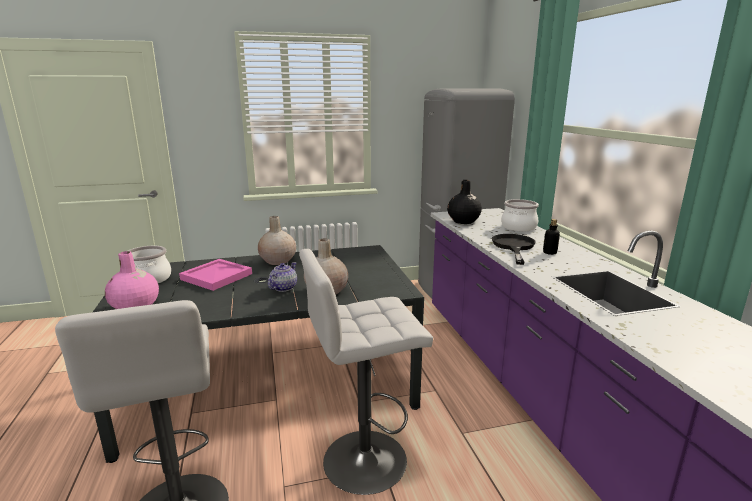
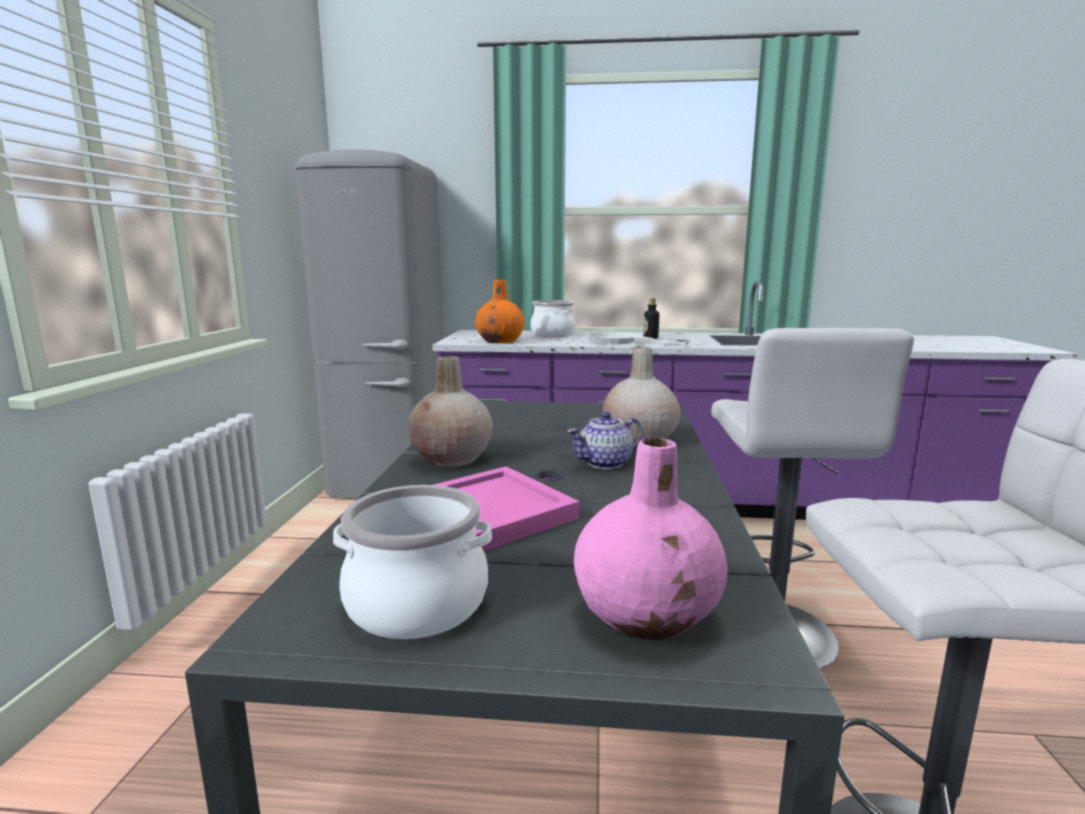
camera: 70 degrees left, 5 degrees down
teapot [268,262,297,292] -> teapot turned 75 degrees counterclockwise [567,412,642,469]
black vase [447,180,482,224] -> orange vase [475,280,524,343]
black frying pan [492,234,536,265] -> white frying pan [588,332,689,345]

